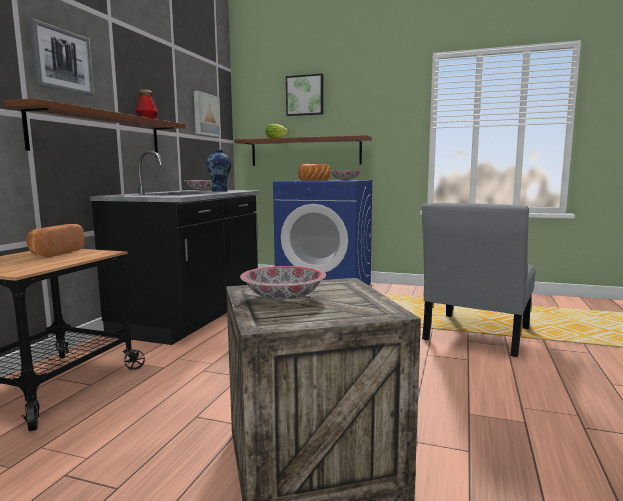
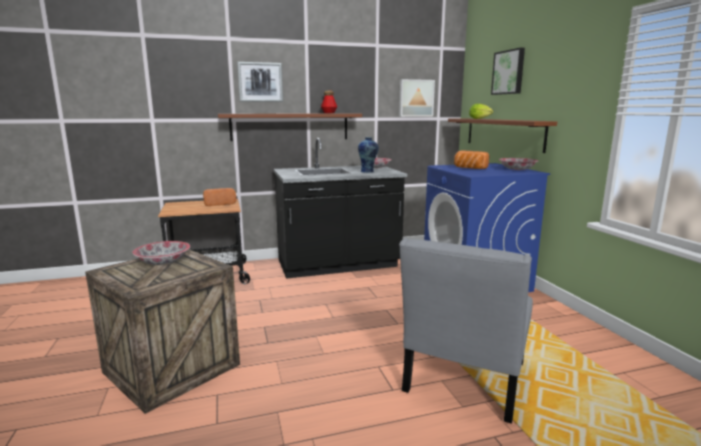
camera: 55 degrees right, 5 degrees up
grey chair [421,203,536,357] -> grey chair turned 60 degrees counterclockwise [399,238,533,424]

